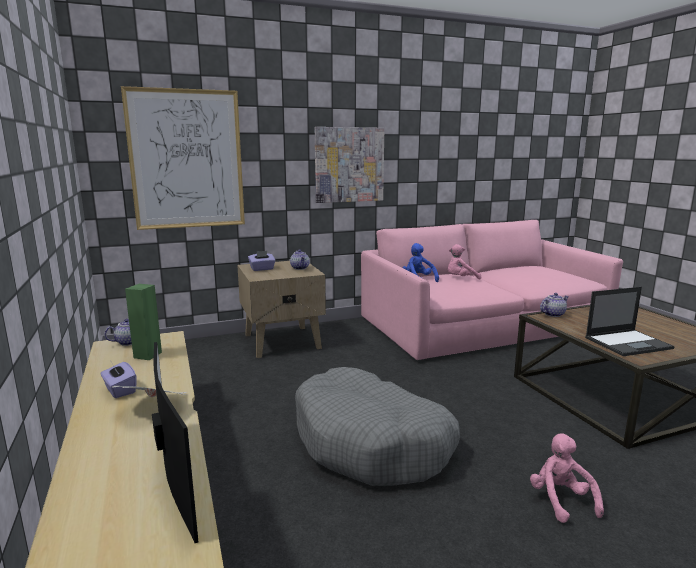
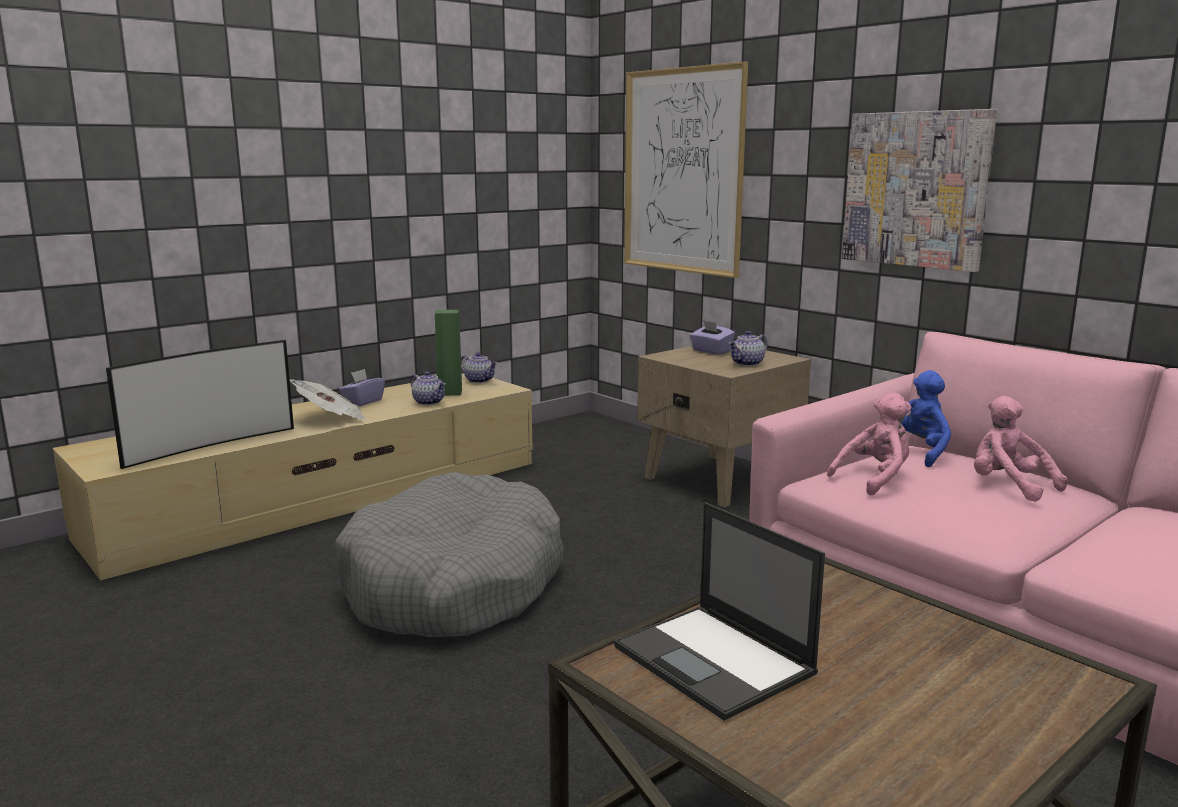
camera: 70 degrees right, 0 degrees up
pink plush toy [530,433,604,523] -> pink plush toy moved to [827,393,911,495]
teapot [540,293,569,317] -> teapot moved to [411,371,446,405]

